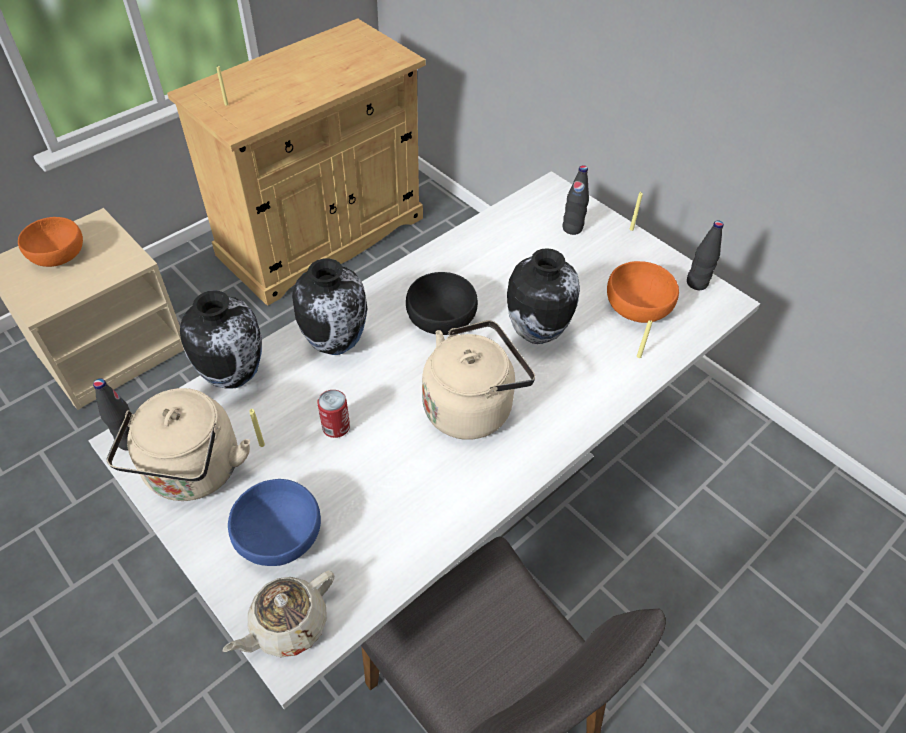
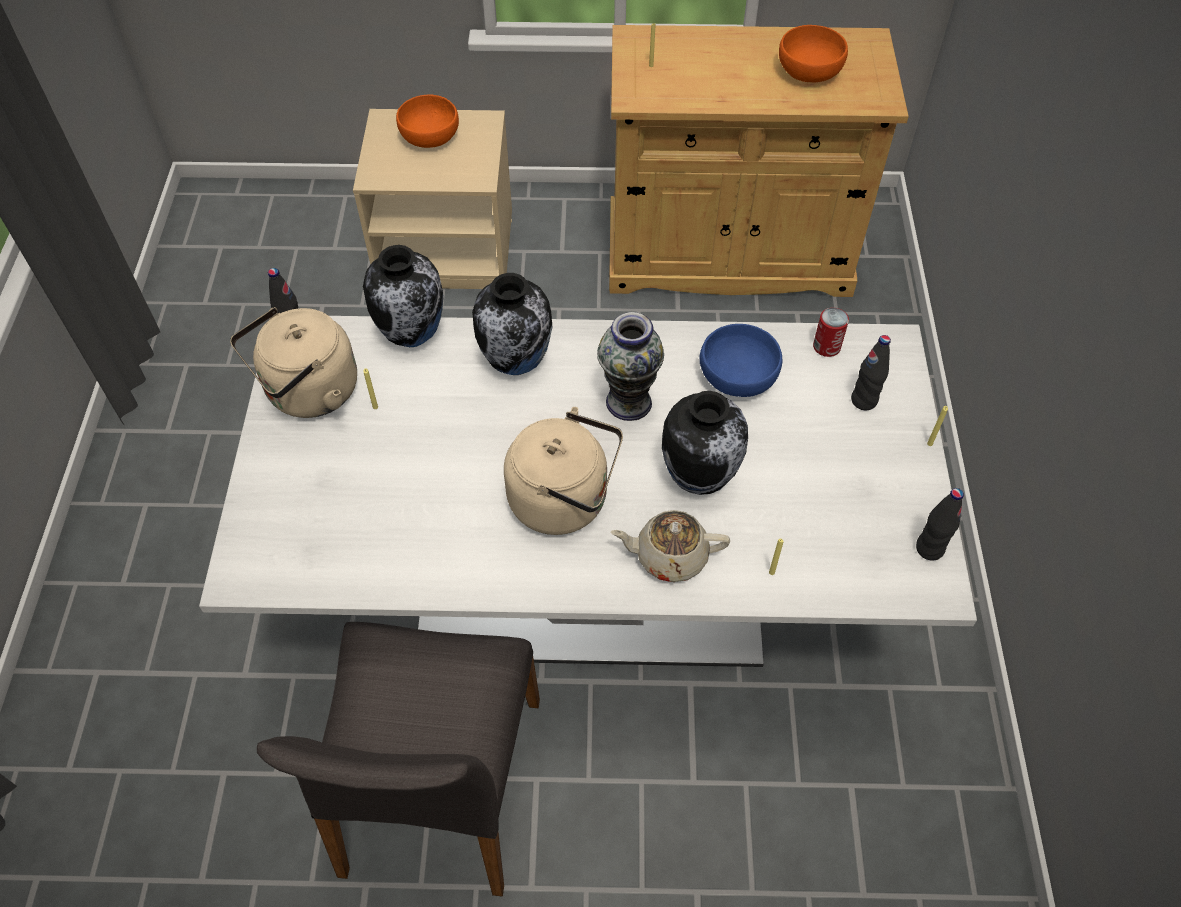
camera: 45 degrees right, 5 degrees up
beige teapot [222,570,334,658] -> beige teapot moved to [610,510,730,582]
blue bowl [228,479,321,566] -> blue bowl moved to [699,324,782,397]
can [317,390,350,438] -> can moved to [813,308,849,357]
black bowl [406,272,478,335] -> vase [597,312,664,421]
orange bowl [607,261,679,323] -> orange bowl moved to [779,25,848,82]

